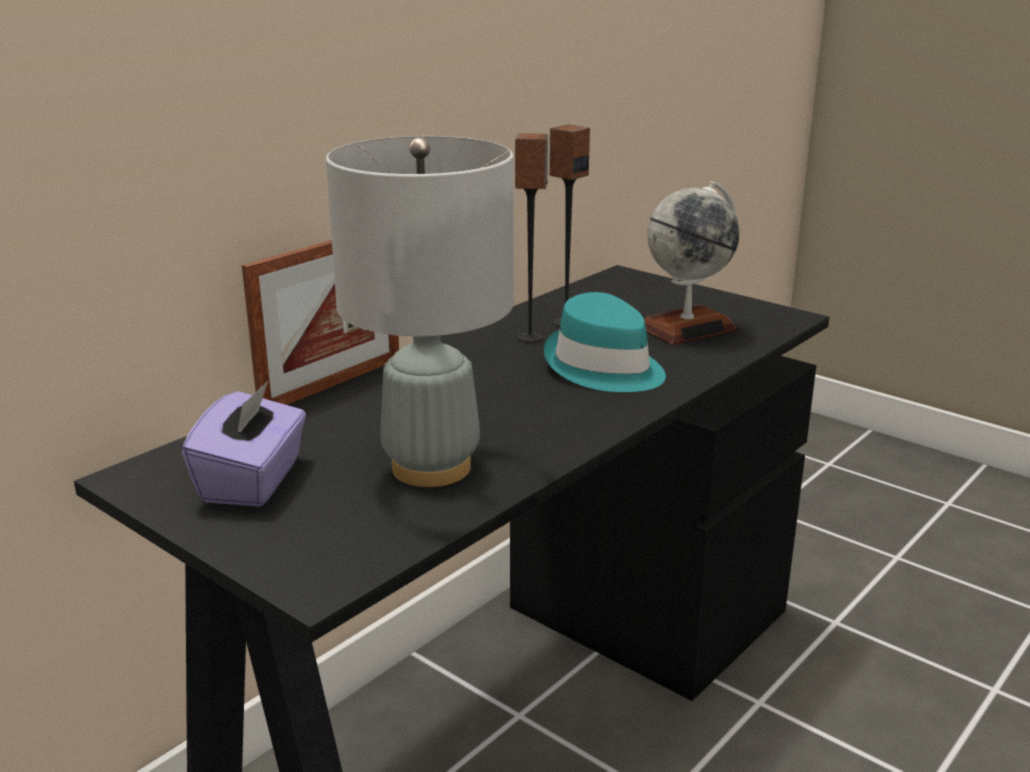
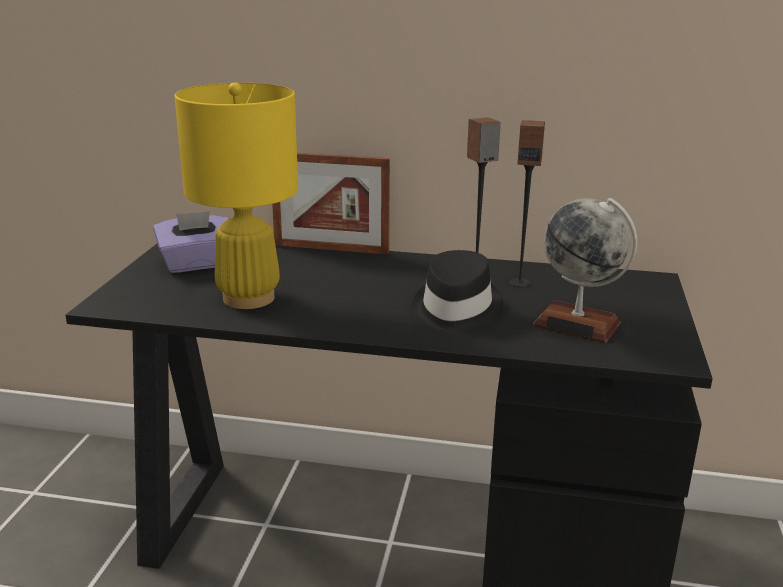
camera: 60 degrees right, 0 degrees up
grey table lamp [326,136,513,487] -> yellow table lamp [174,82,298,309]
turquoise hat [544,292,666,392] -> black hat [411,250,503,336]

